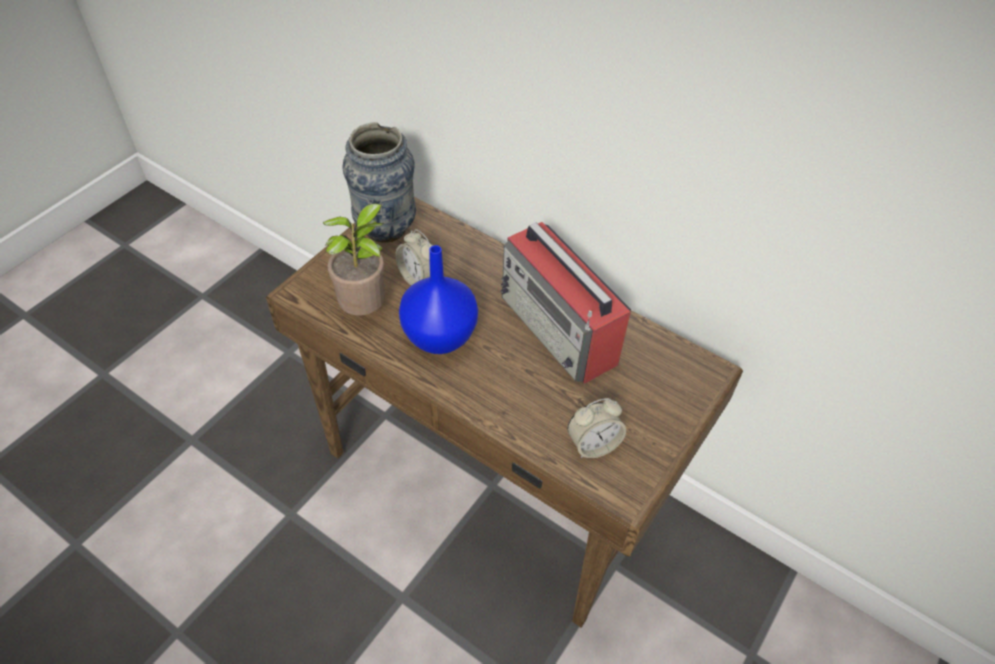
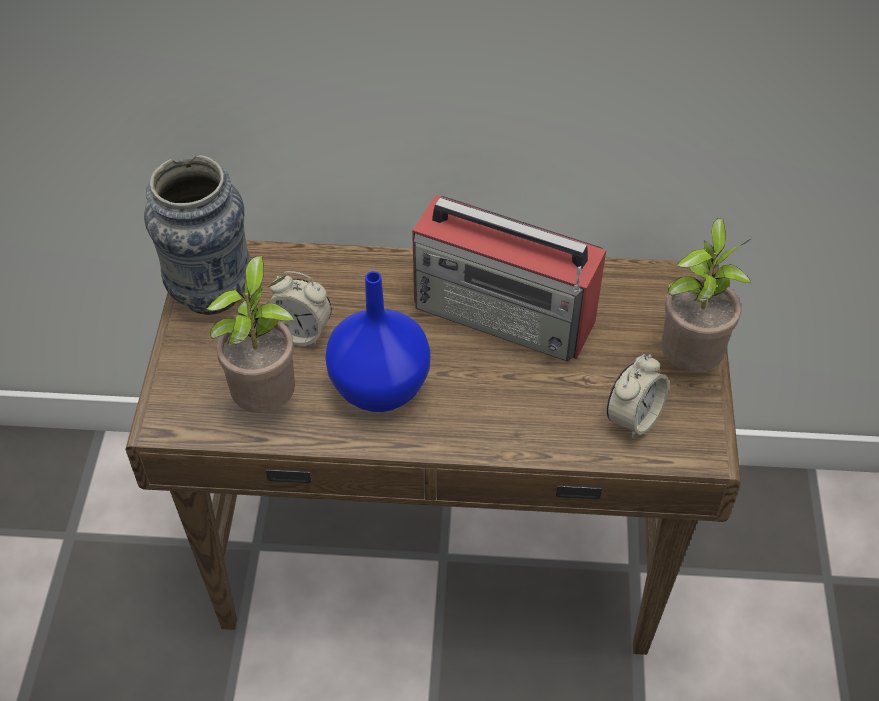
camera: 30 degrees left, 0 degrees up
none -> potted plant [661,218,752,372]

